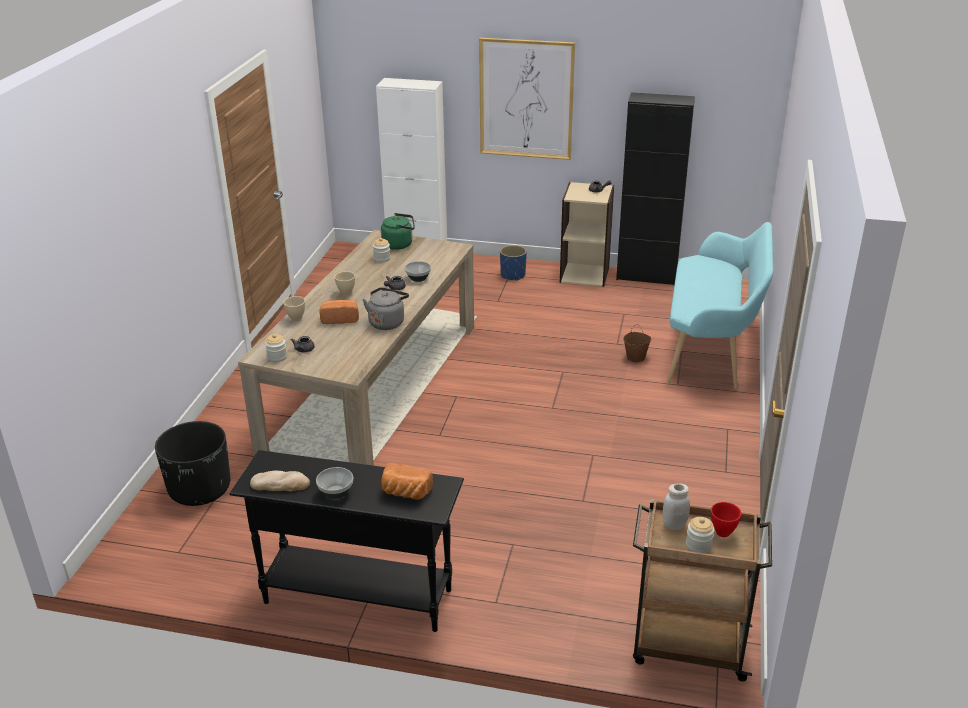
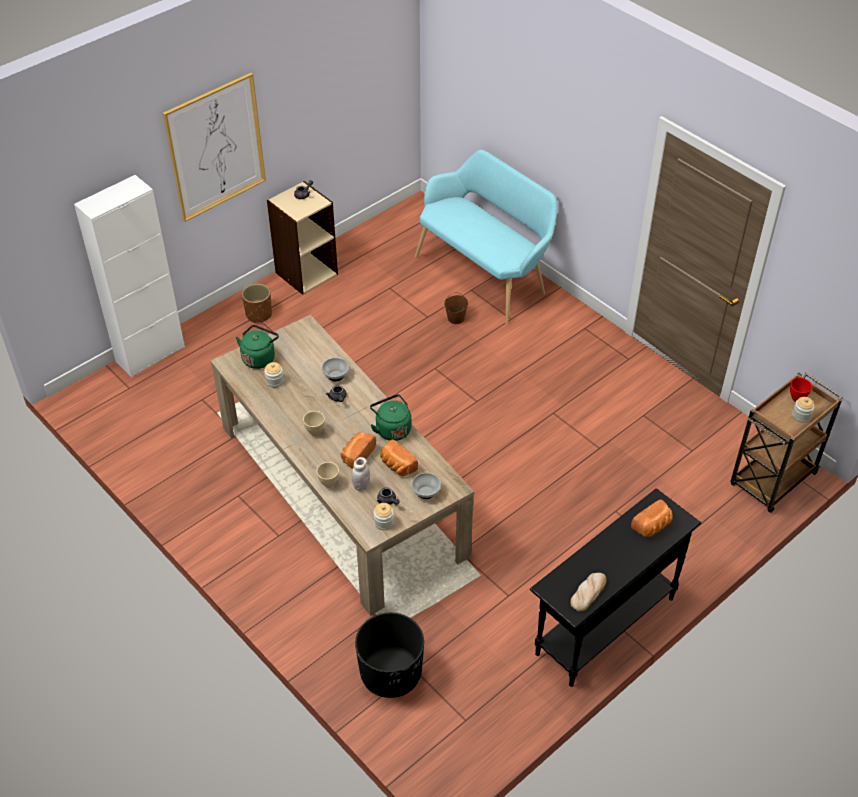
camera: 55 degrees left, 15 degrees up
bowl [316,467,353,499] -> bowl moved to [412,473,441,499]
grey kettle [363,287,409,330] -> green kettle [370,394,411,441]
blue planter [500,245,527,281] -> brown planter [242,284,272,323]
black cabinet [616,92,695,285] -> none
white jar [663,484,690,530] -> white jar moved to [352,457,370,491]
none -> bread [380,439,418,476]

